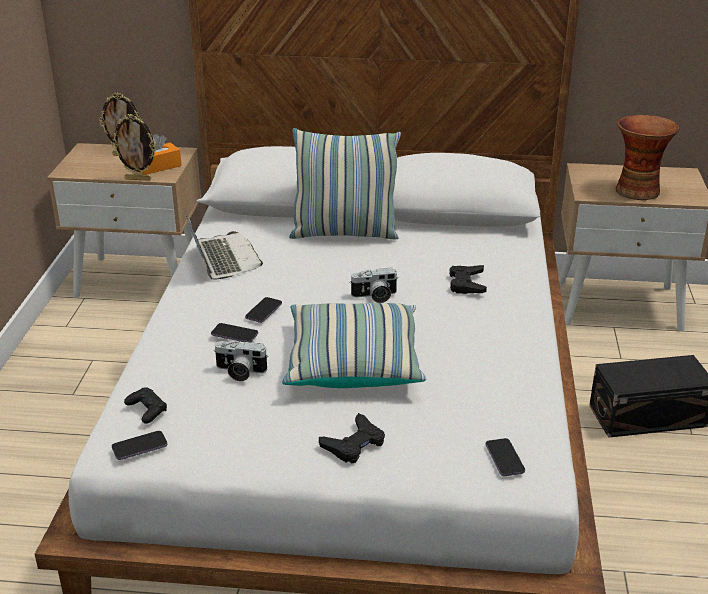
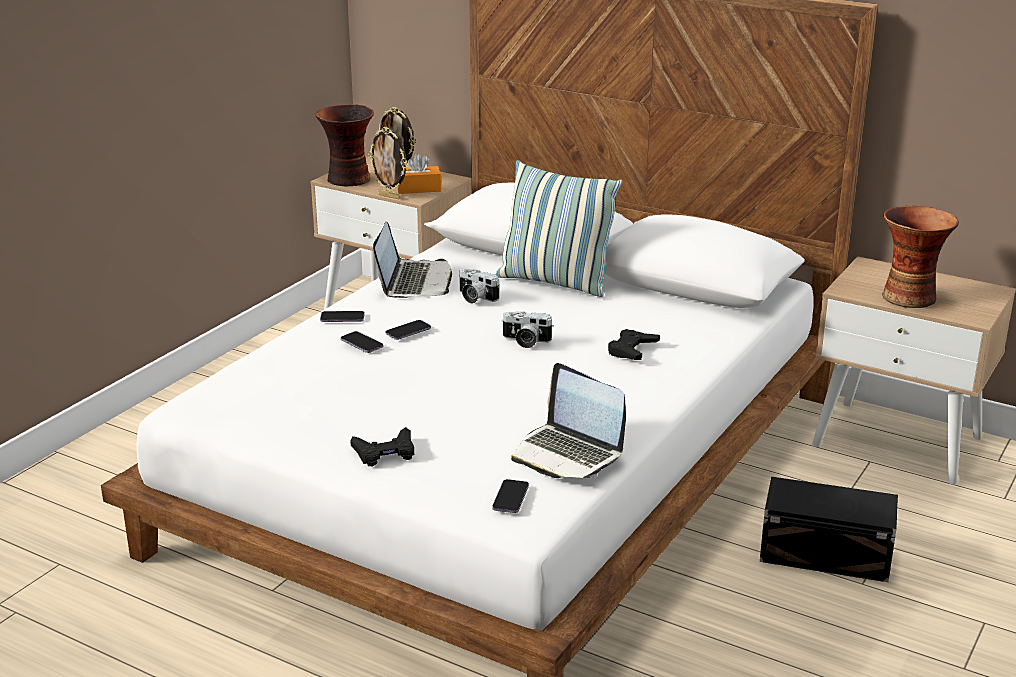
camera: 25 degrees right, 5 degrees down
phone [112,431,167,460] -> phone moved to [320,311,365,322]
black game controller [124,387,167,424] -> none
camera [215,341,268,381] -> camera moved to [459,268,499,304]
pillow [282,303,426,388] -> none
none -> vase [315,104,374,187]
none -> laptop [511,363,626,478]

